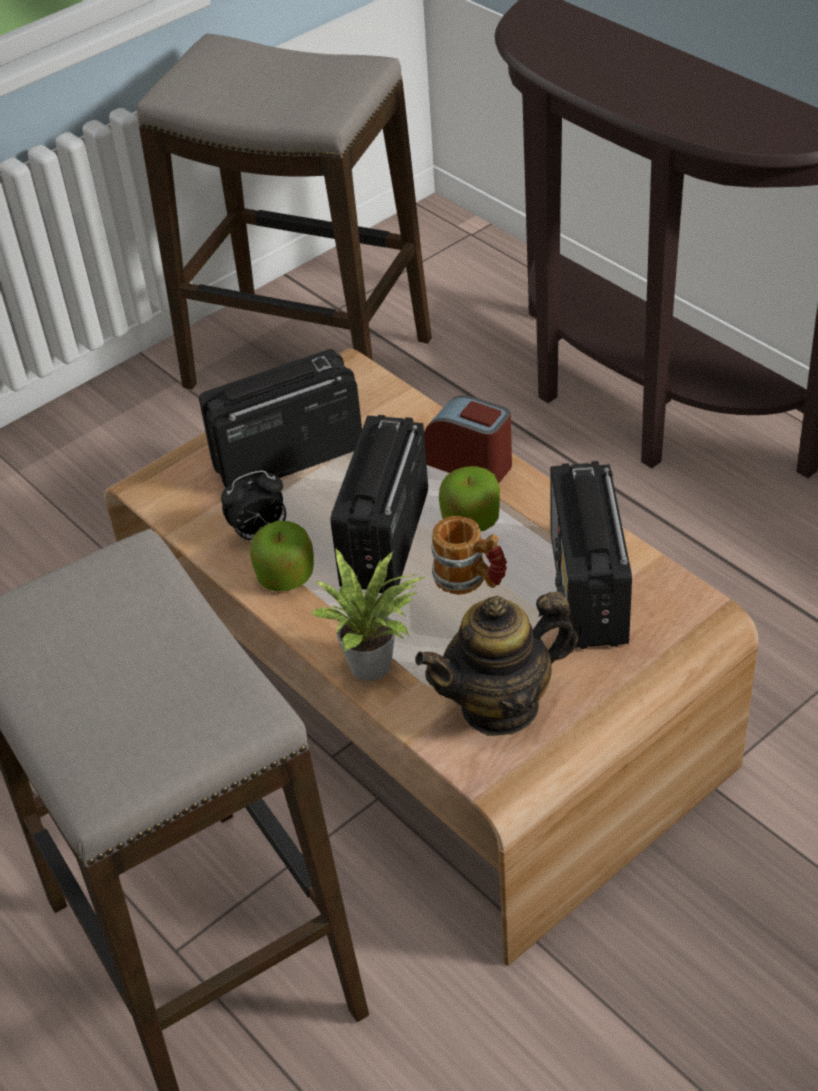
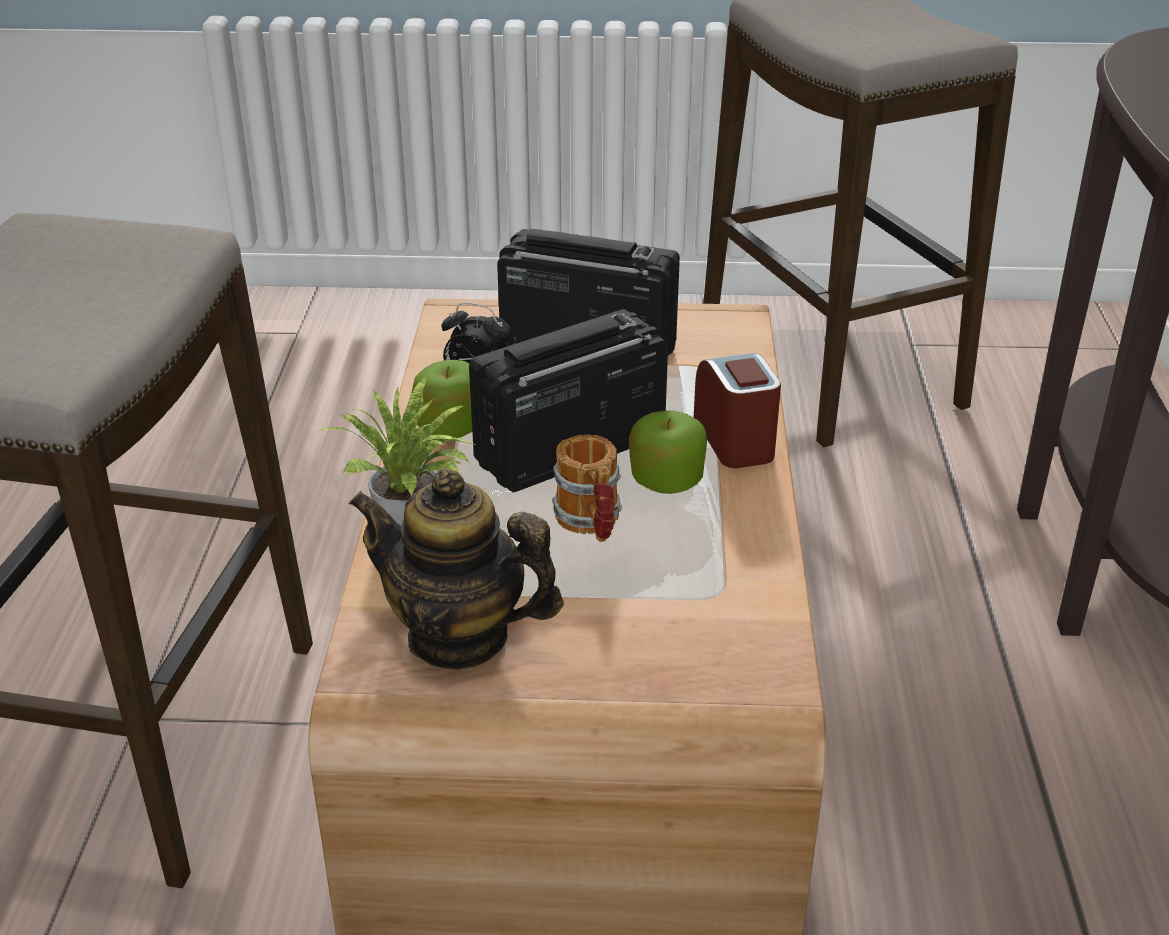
camera: 40 degrees right, 10 degrees down
radio [551,461,632,649] -> none

